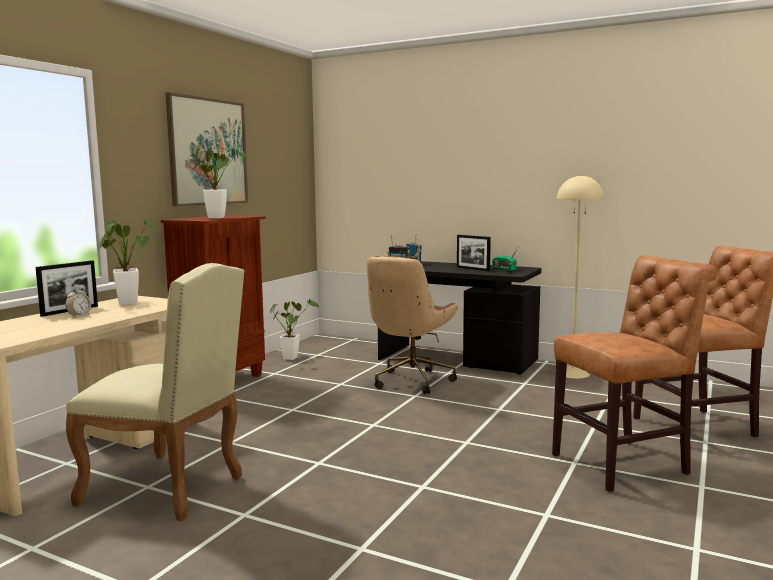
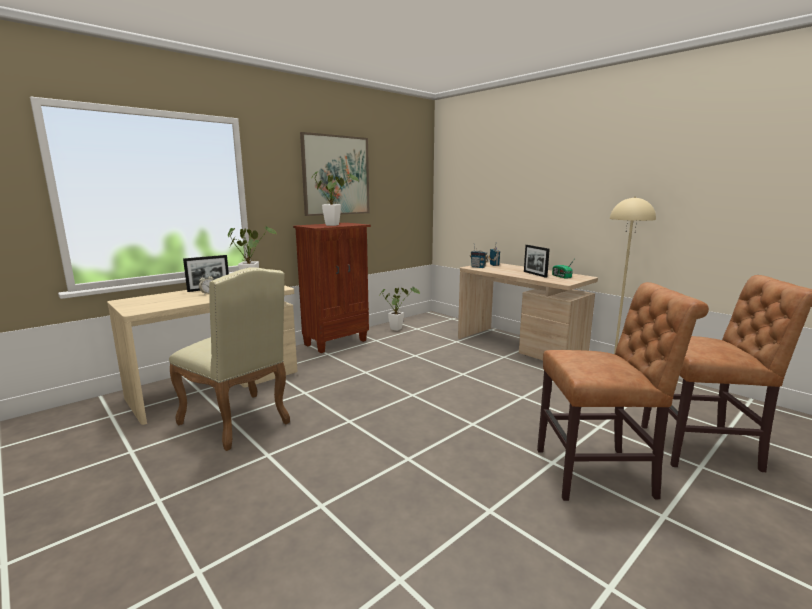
camera: 20 degrees right, 5 degrees up
brown office chair [366,256,458,394] -> none
black desk [378,261,542,375] -> beige desk [458,262,598,360]

